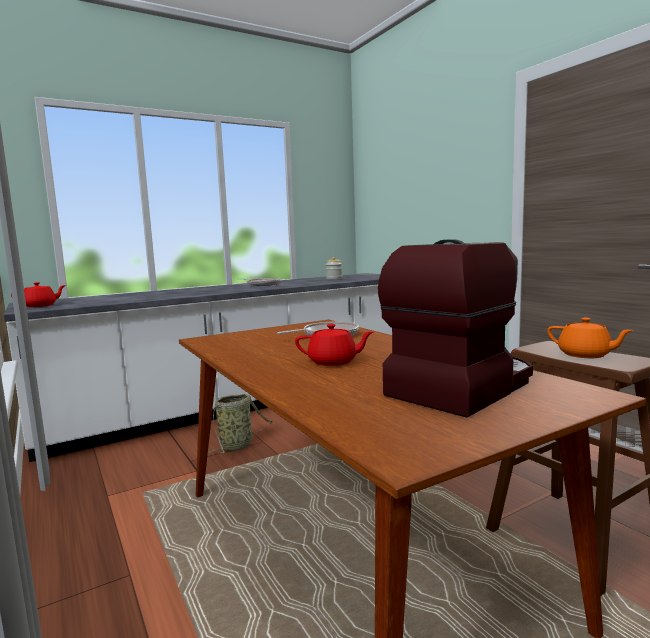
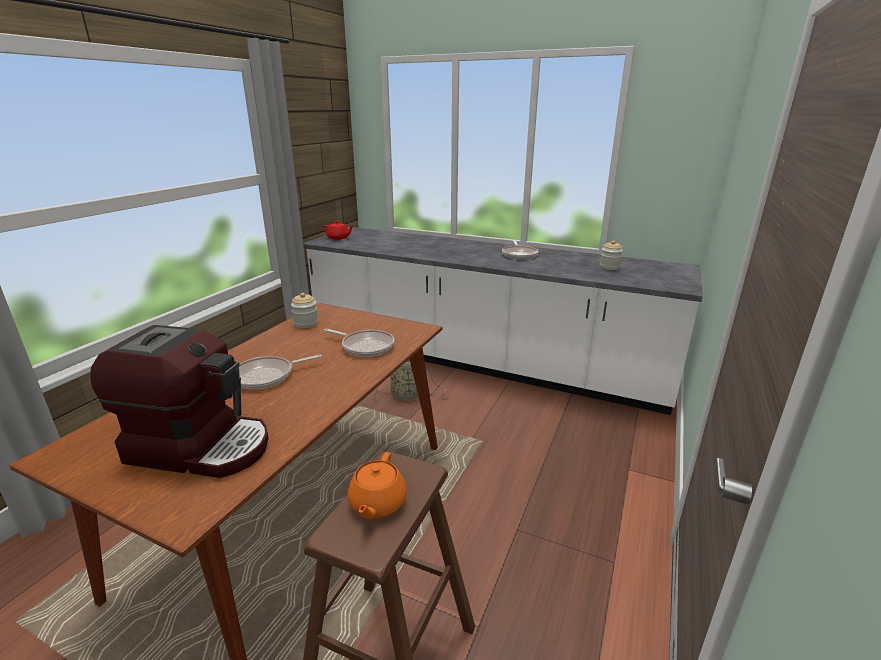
camera: 55 degrees right, 15 degrees up
red teapot [295,324,374,366] -> frying pan [238,354,322,389]
none -> jar [291,293,318,328]

